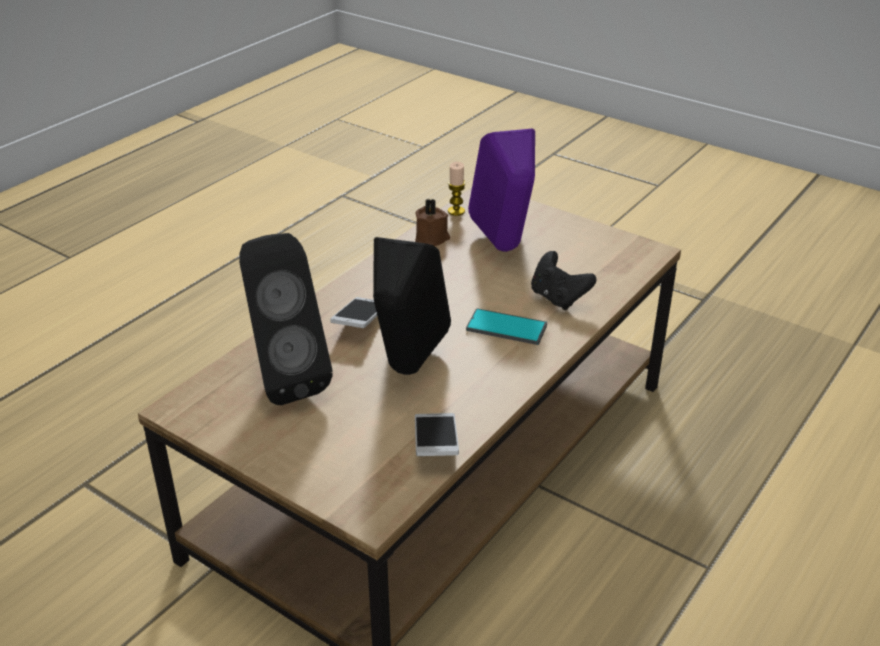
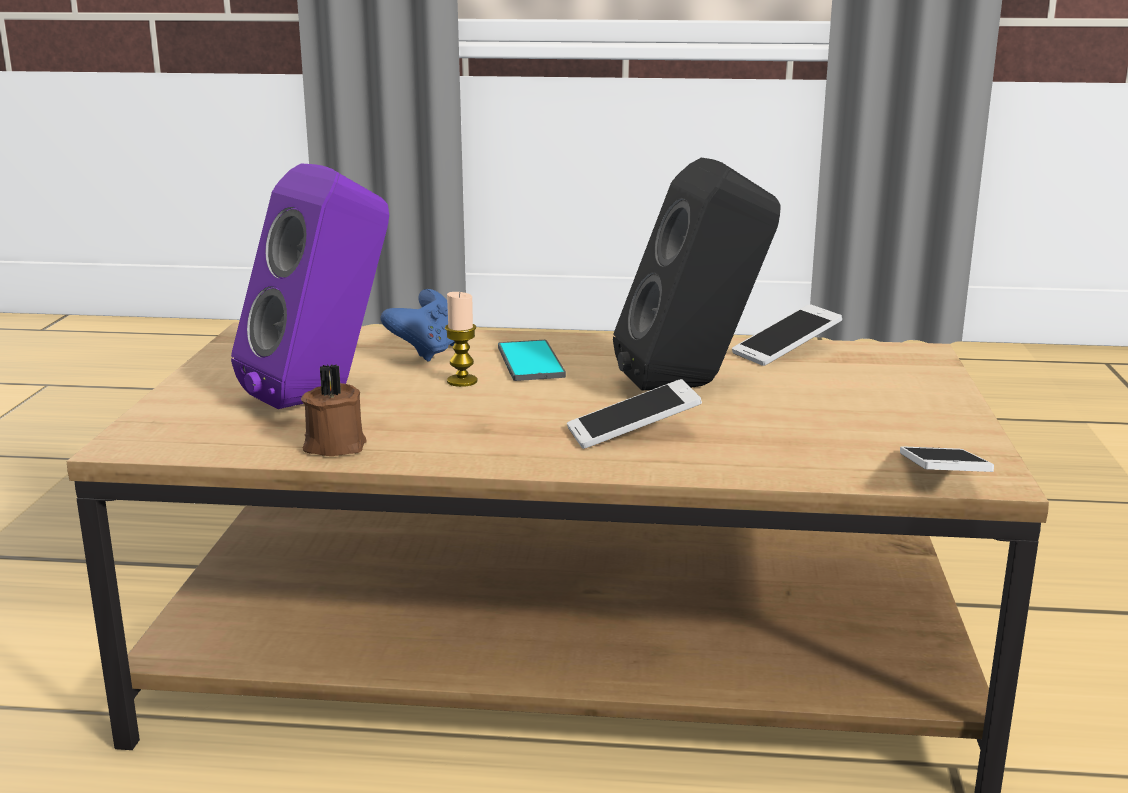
camera: 120 degrees left, 15 degrees down
black speaker [239,233,333,405] -> none
candle [448,162,466,216] -> candle moved to [445,292,477,387]
black game controller [531,251,597,310] -> blue game controller [380,289,455,362]
none -> phone [900,446,994,472]

